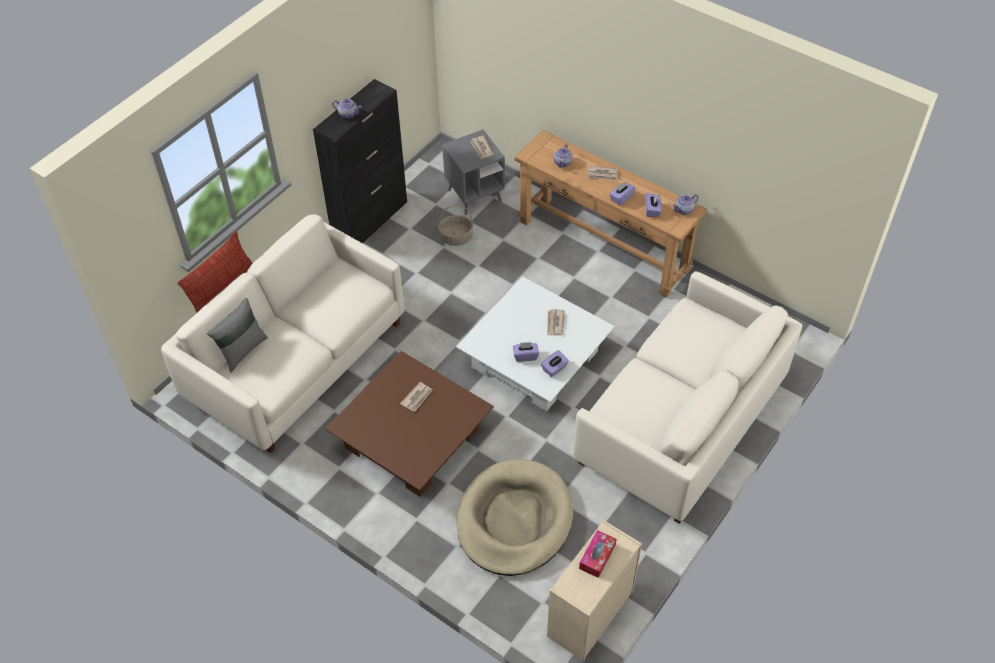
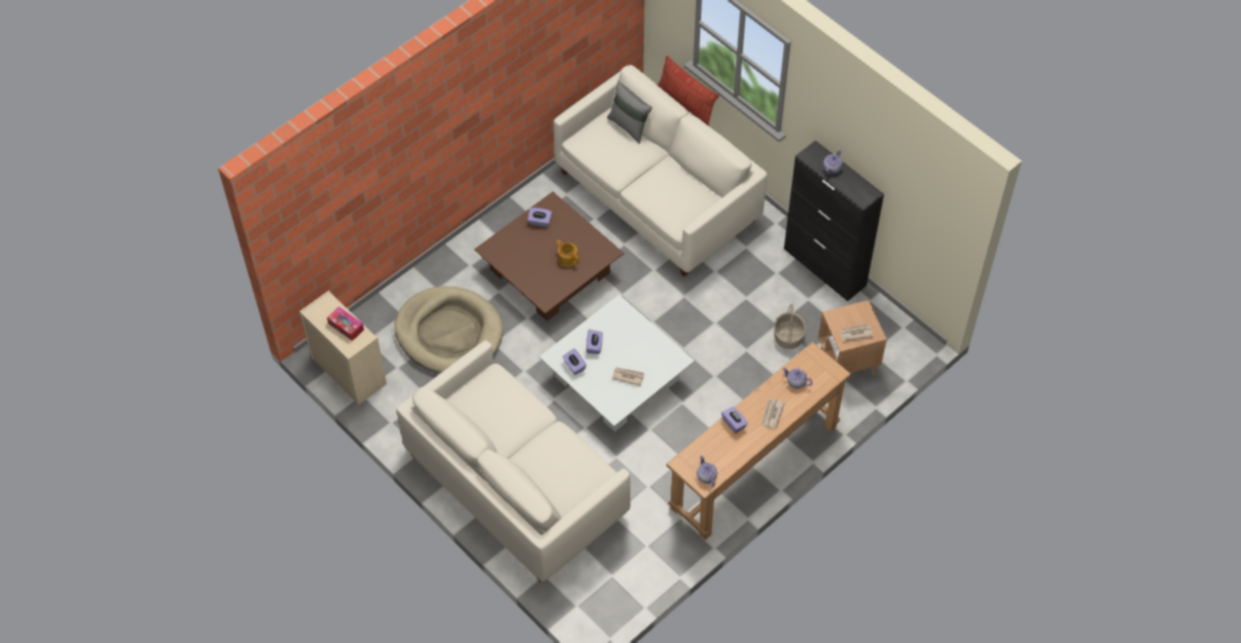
camera: 100 degrees right, 5 degrees up
newspaper [400,382,433,411] -> teapot [556,240,579,267]
grey side table [442,130,505,215] -> brown side table [818,300,887,375]
purple tissue box [645,193,662,217] -> purple tissue box moved to [528,208,552,227]

